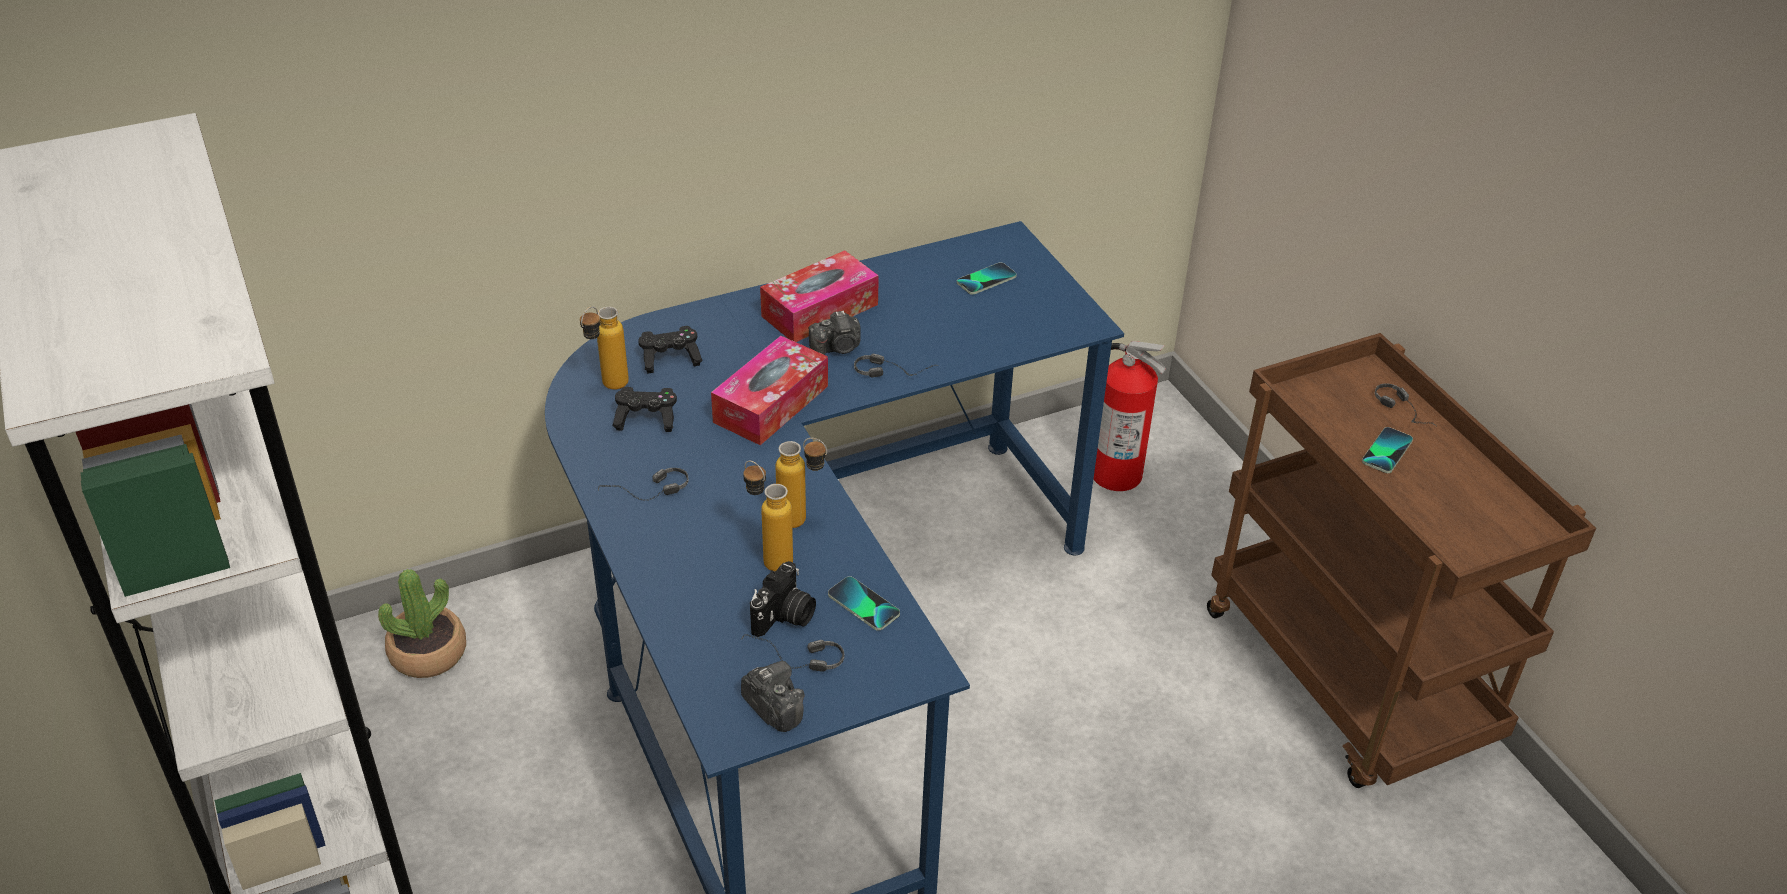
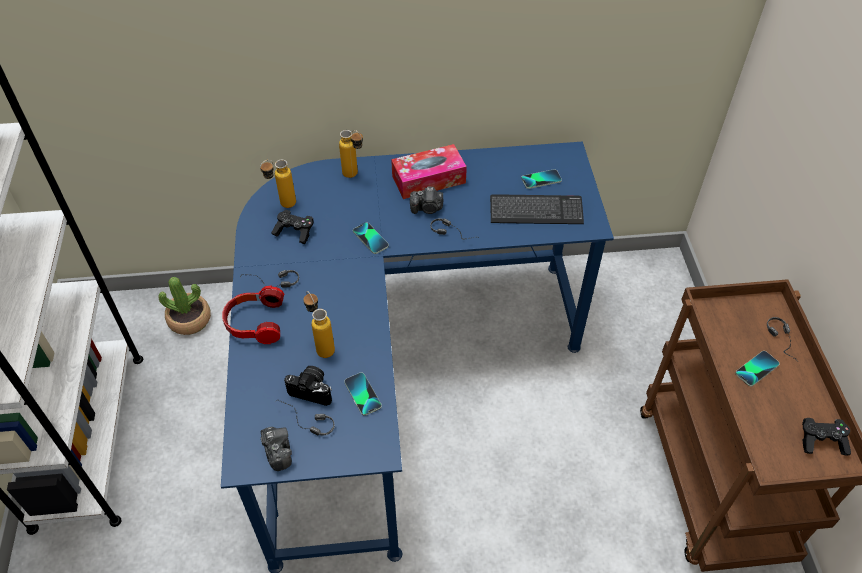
camera: 20 degrees right, 10 degrees up
black game controller [638,326,703,374] -> black game controller moved to [802,418,851,456]
tissue box [711,336,828,445] -> phone [353,222,389,254]
camera [750,561,816,637] -> camera turned 120 degrees counterclockwise [284,366,332,406]
bottle [776,438,827,528] -> bottle moved to [339,130,363,178]
fire extinguisher [1094,341,1166,491] -> none
none -> headphones [222,286,284,344]
none -> keyboard [490,194,584,224]

